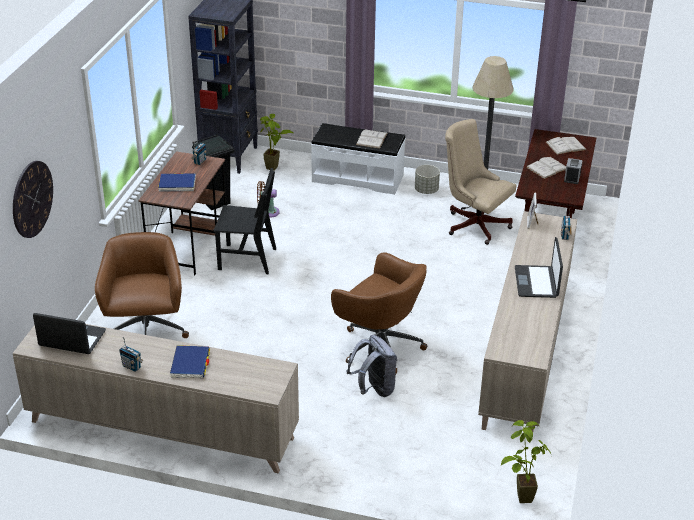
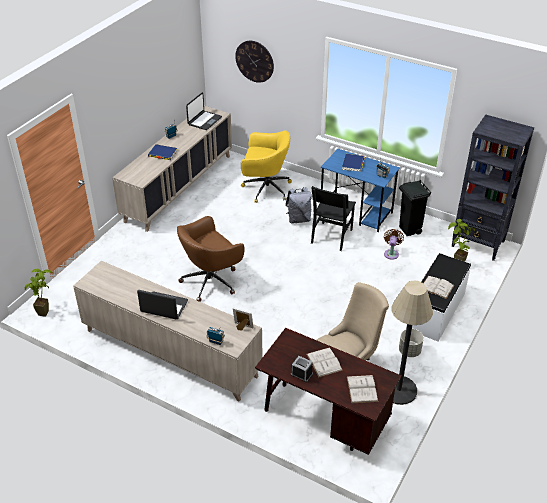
camera: 105 degrees right, 5 degrees up
brown office chair [95,232,189,338] -> yellow office chair [241,131,292,203]
brown desk [138,151,226,275] -> blue desk [321,149,400,232]
grey backpack [347,335,397,397] -> grey backpack moved to [285,187,312,224]

